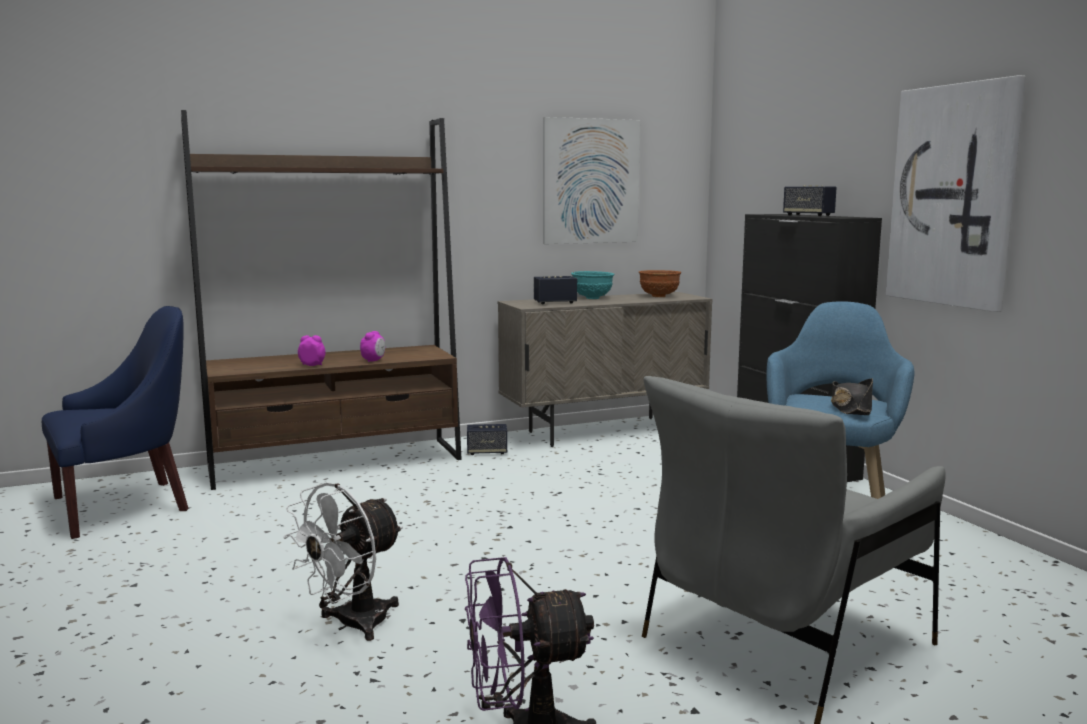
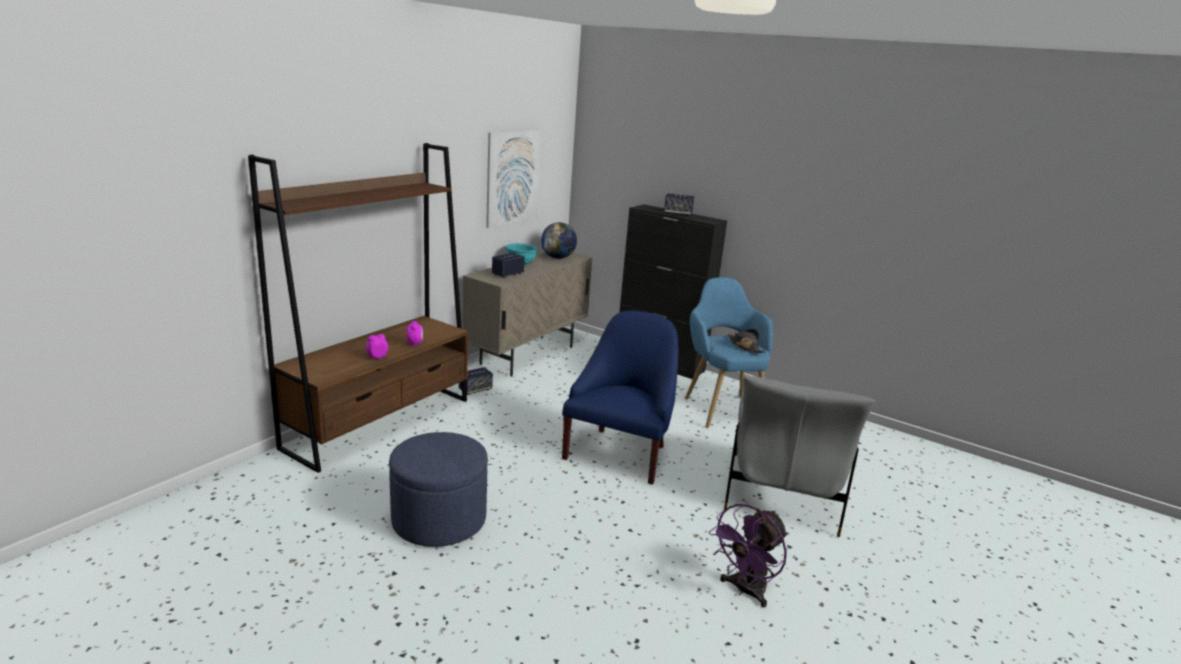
camera: 35 degrees left, 10 degrees up
blue armchair [42,306,189,539] -> blue armchair moved to [562,310,678,485]
white fan [283,482,403,641] -> none
brown bowl [639,270,681,297] -> globe [541,222,577,259]
picture [886,75,1026,312] -> none
none -> blue ottoman [389,432,488,547]

